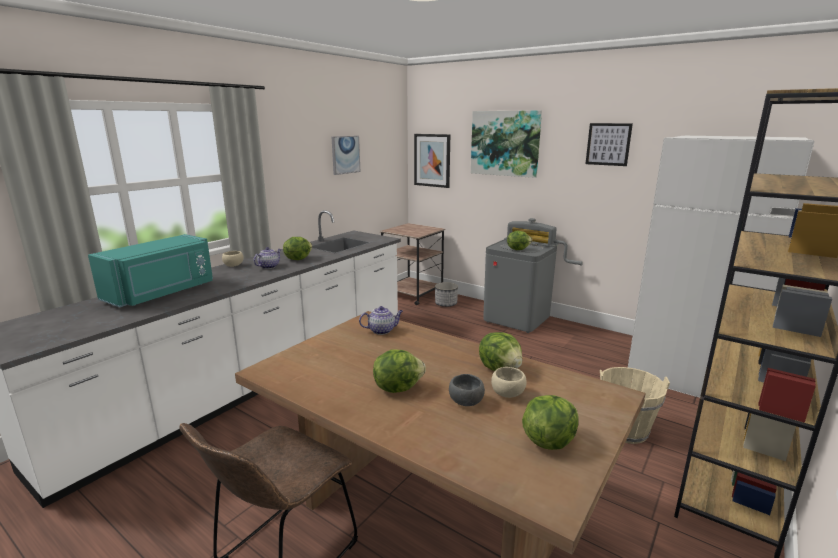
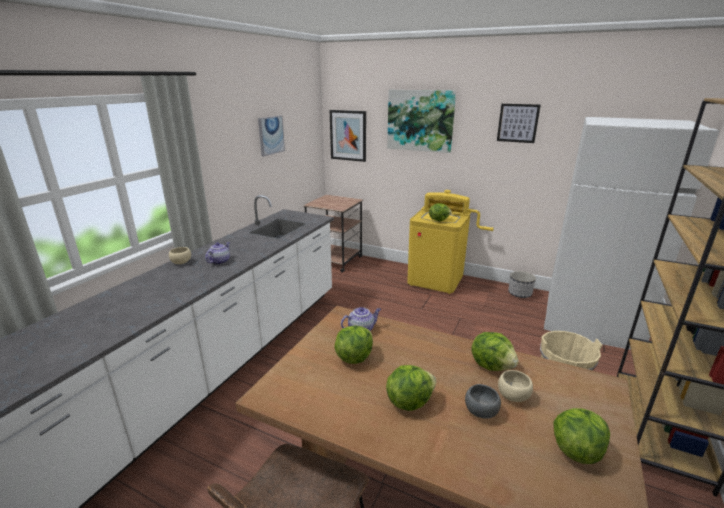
camera: 10 degrees left, 5 degrees up
turquoise microwave [88,234,213,307] -> none
lettuce [283,237,312,260] -> lettuce moved to [334,325,373,364]
planter [435,282,458,307] -> planter moved to [508,271,536,298]
grey washing machine [483,218,583,333] -> yellow washing machine [407,190,494,294]

